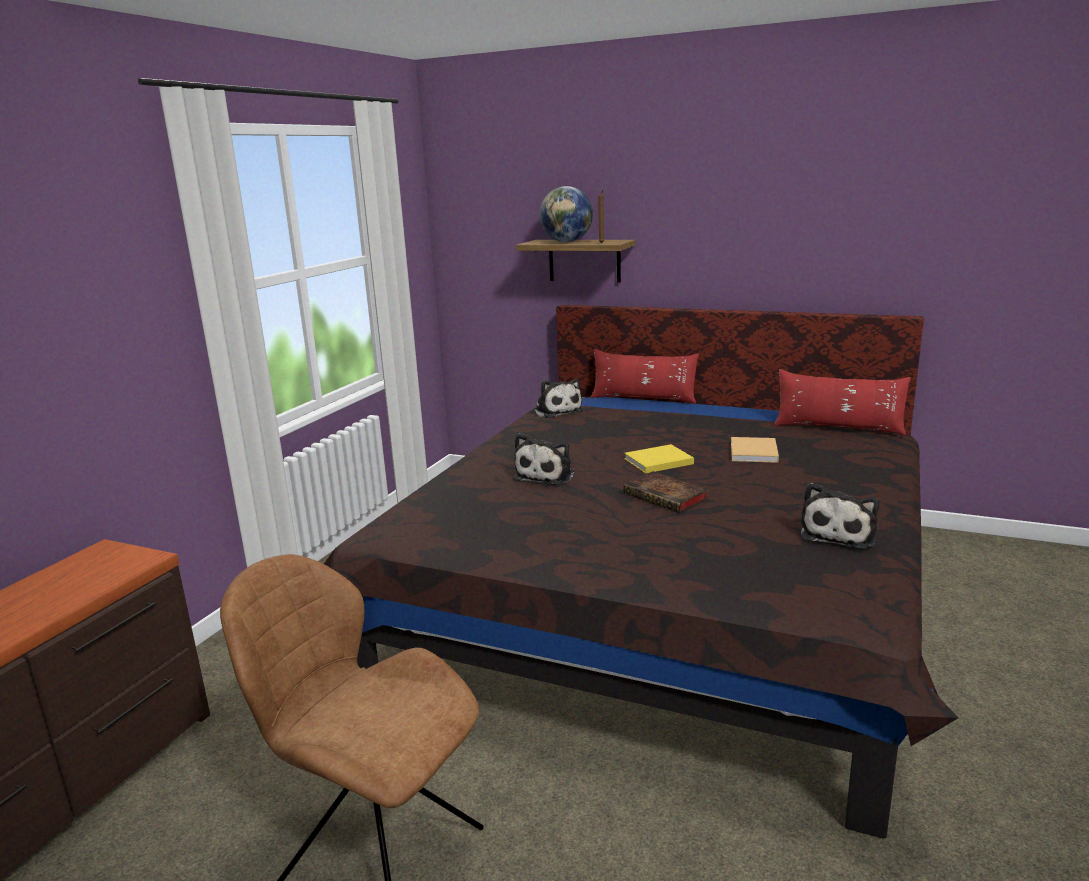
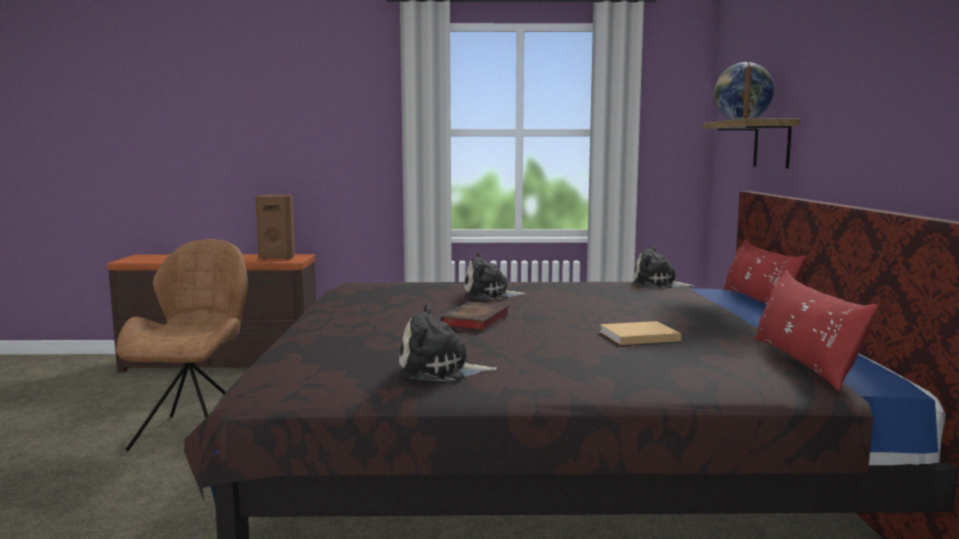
camera: 65 degrees right, 10 degrees down
plush toy [533,379,583,418] -> plush toy turned 75 degrees clockwise [633,245,694,288]
yellow book [624,444,694,474] -> none
none -> brown speaker [255,195,295,260]

